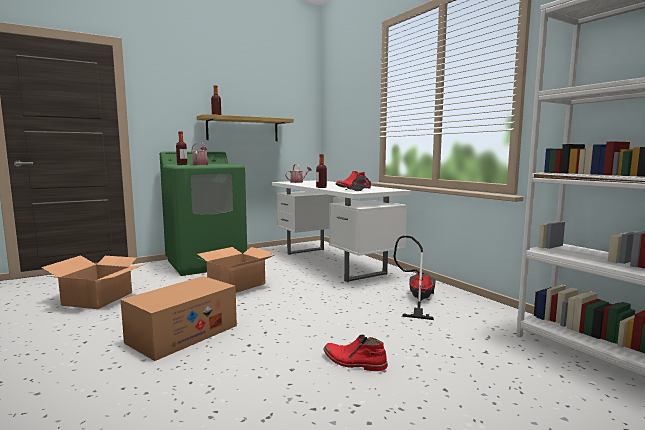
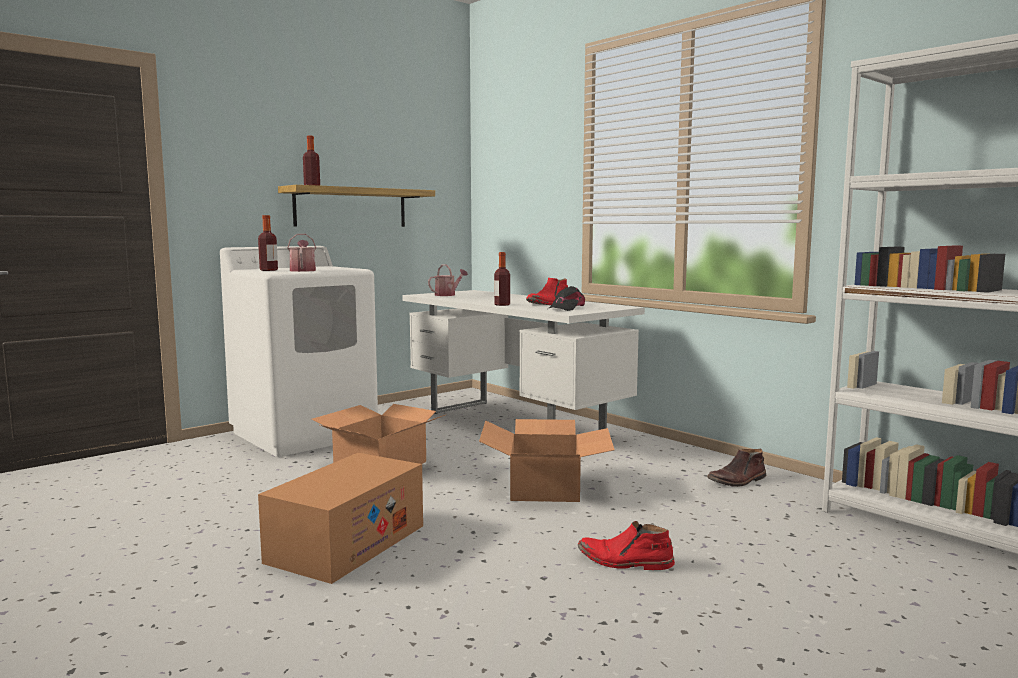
camera: 10 degrees left, 0 degrees up
cardboard box [41,255,145,309] -> cardboard box moved to [479,419,615,502]
green washing machine [160,152,247,276] -> white washing machine [220,246,378,457]
vacuum cleaner [394,235,436,320] -> none
none -> brown boot [707,449,766,487]

